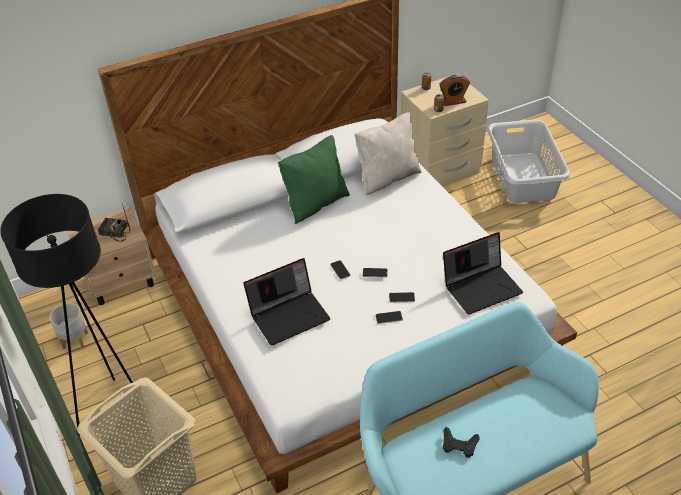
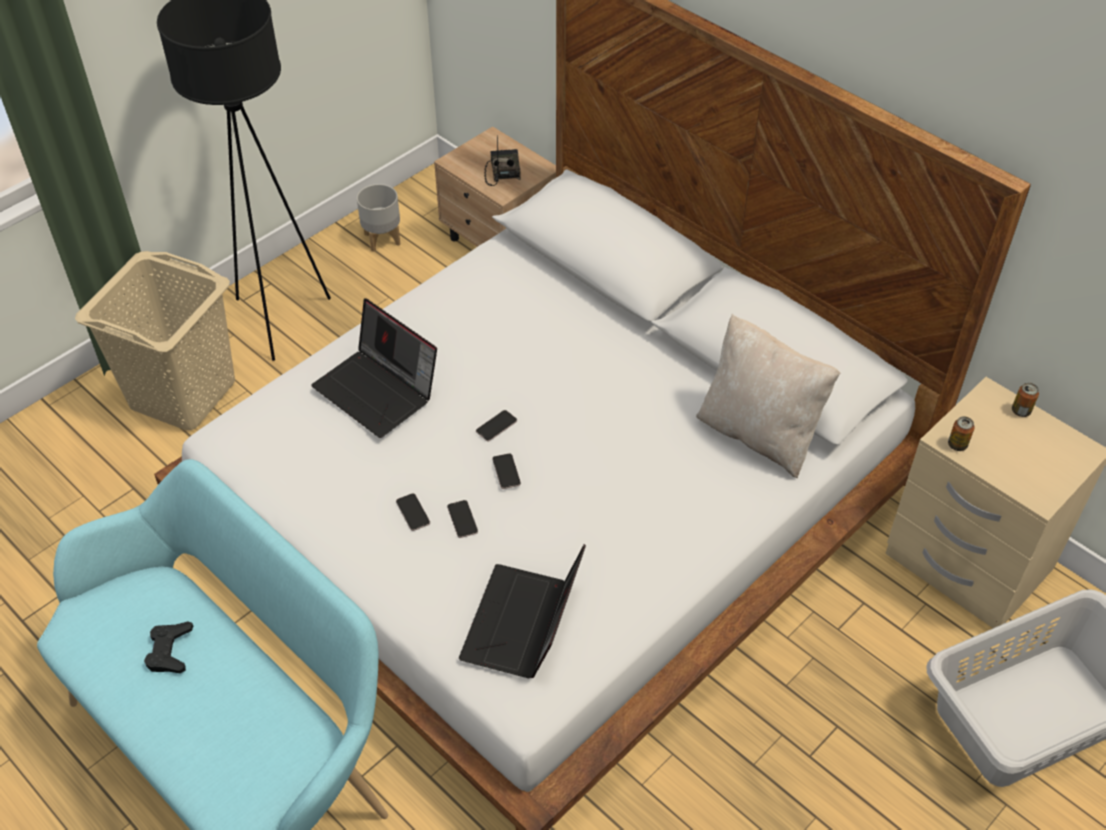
camera: 70 degrees right, 5 degrees up
green pillow [278,135,350,224] -> none
alarm clock [440,75,470,106] -> none
laptop [443,232,523,315] -> laptop turned 60 degrees clockwise [459,544,586,678]

